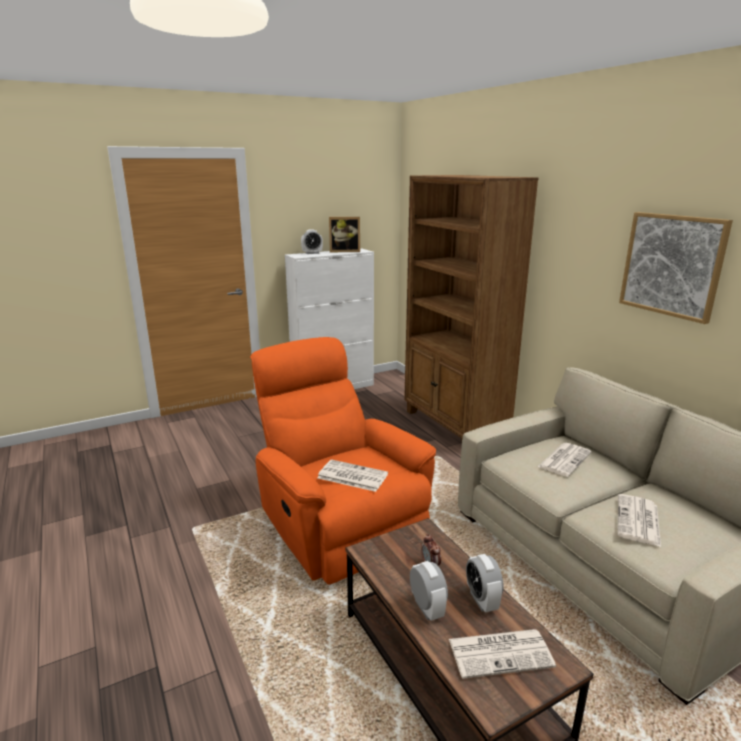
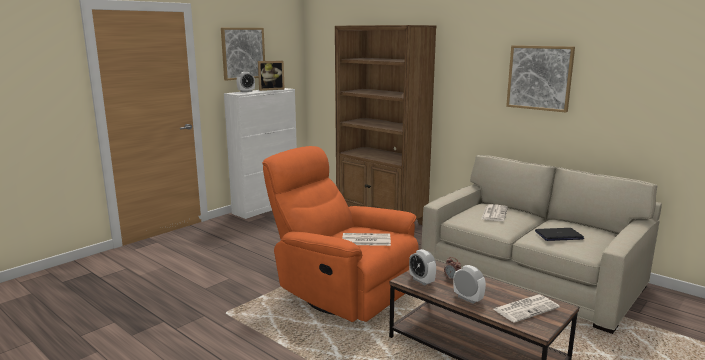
camera: 20 degrees left, 5 degrees down
alarm clock [466,554,504,612] -> alarm clock moved to [409,249,436,285]
newspaper [618,494,661,547] -> laptop [535,228,584,241]
none -> picture [221,28,265,81]

